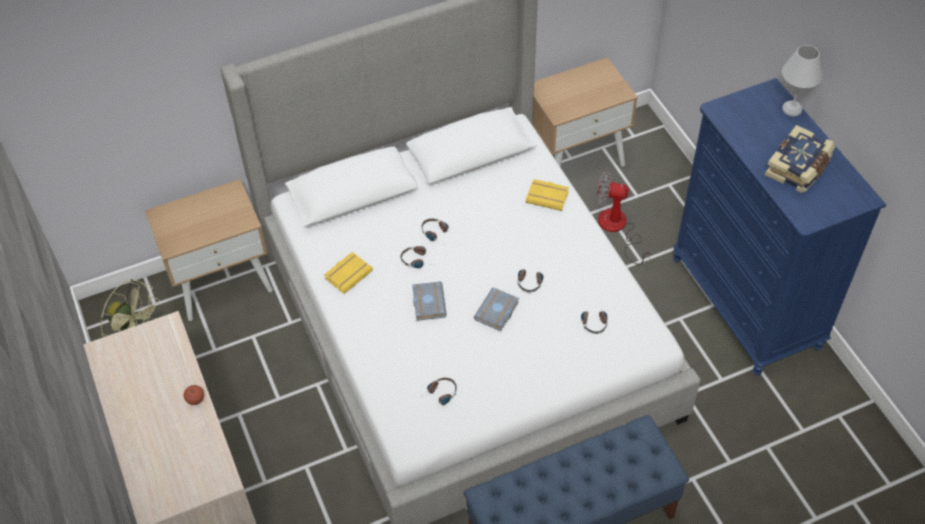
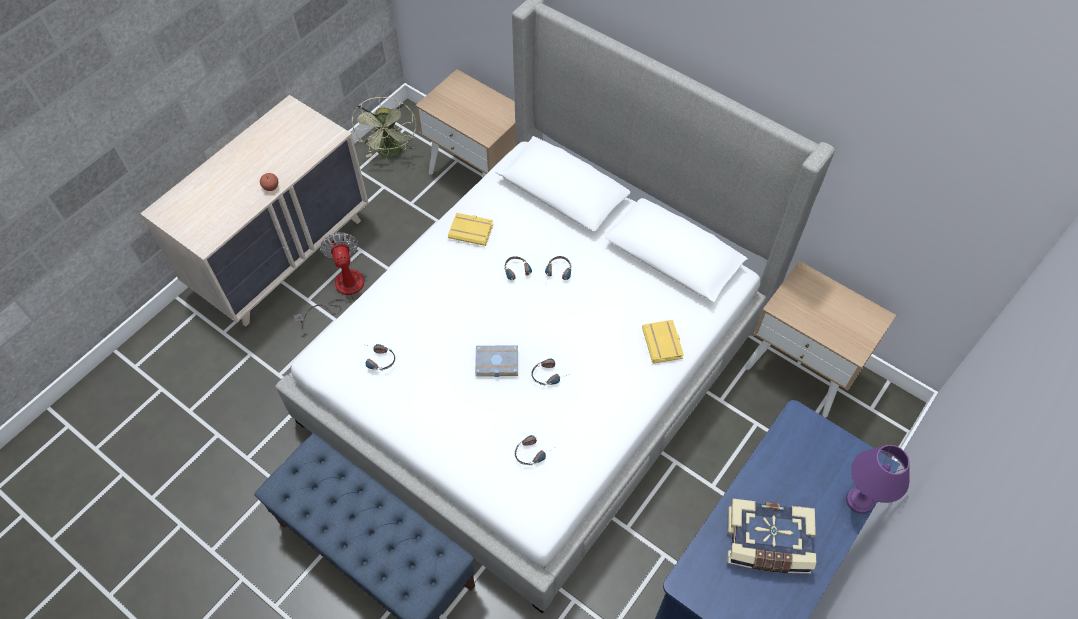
camera: 60 degrees right, 5 degrees up
grey book [412,281,447,321] -> none
fan [597,171,652,265] -> fan moved to [293,232,364,323]
white table lamp [782,45,823,116] -> purple table lamp [846,445,910,514]

